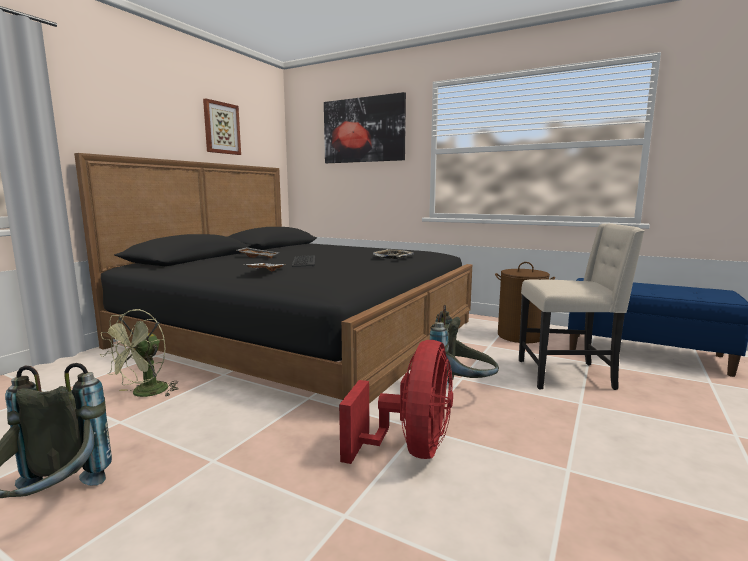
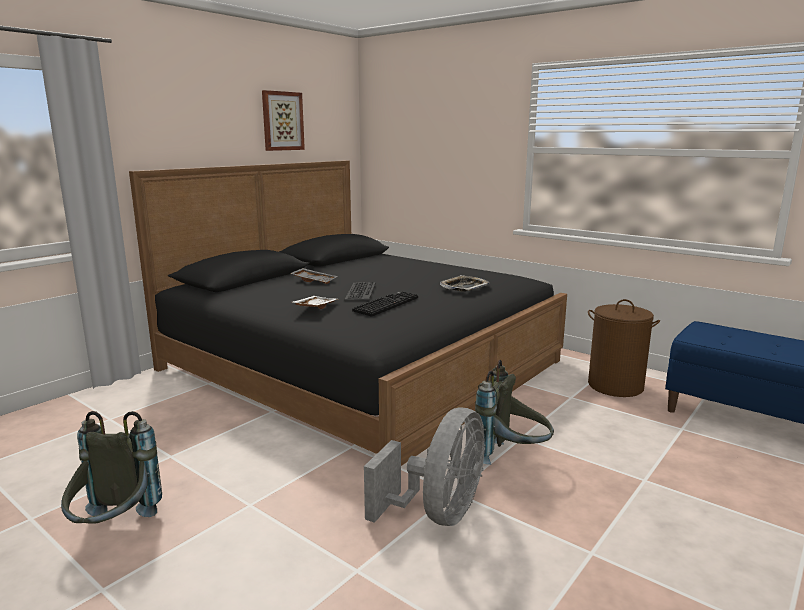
camera: 10 degrees right, 5 degrees up
green fan [99,309,178,397] -> none
picture [324,92,406,163] -> none
red fan [339,340,453,464] -> grey fan [364,407,485,526]
beige chair [519,223,645,390] -> none
none -> keyboard [352,291,418,317]

